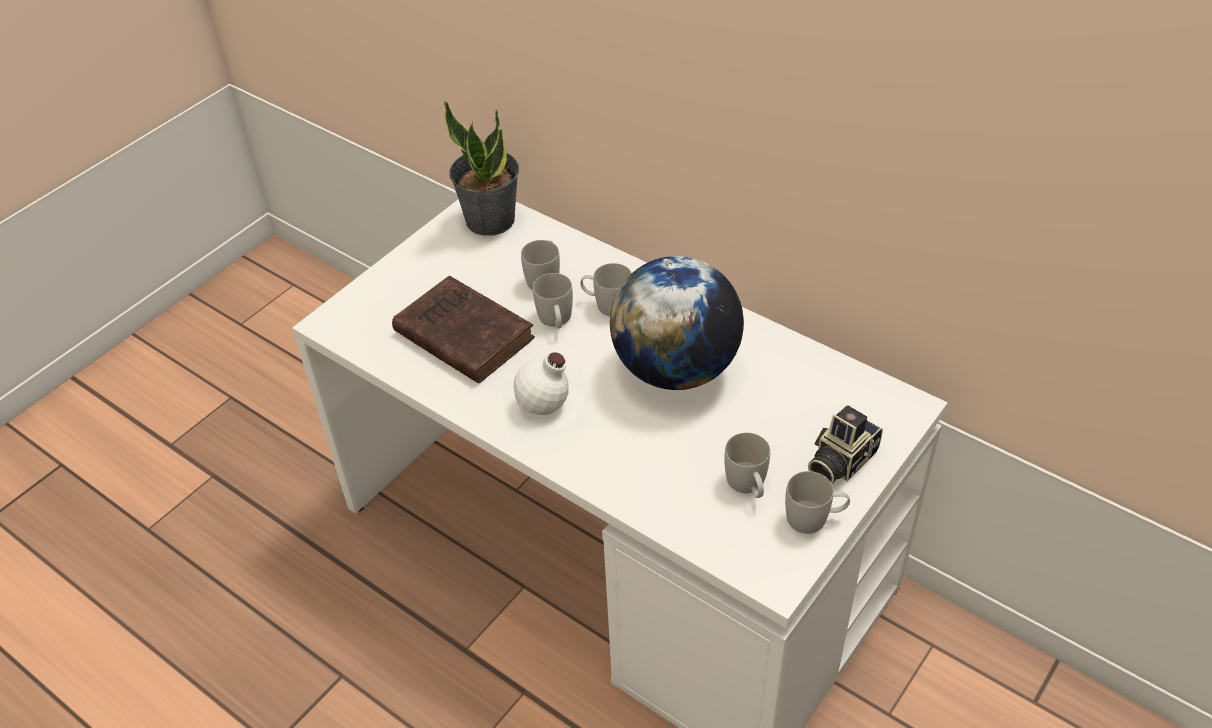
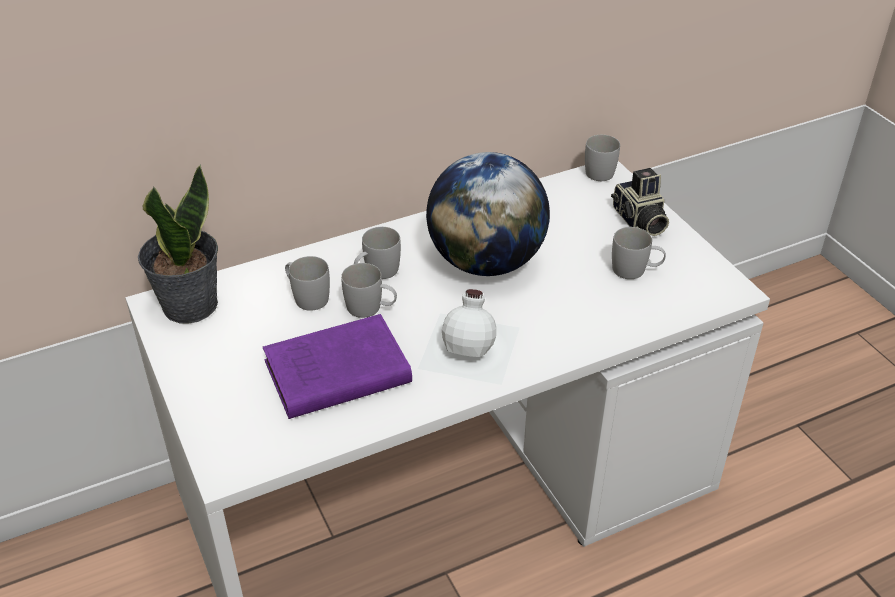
camera: 65 degrees left, 5 degrees down
brown book [392,276,535,384] -> purple book [263,314,412,419]
white mug [785,471,850,534] -> white mug moved to [585,135,620,181]

